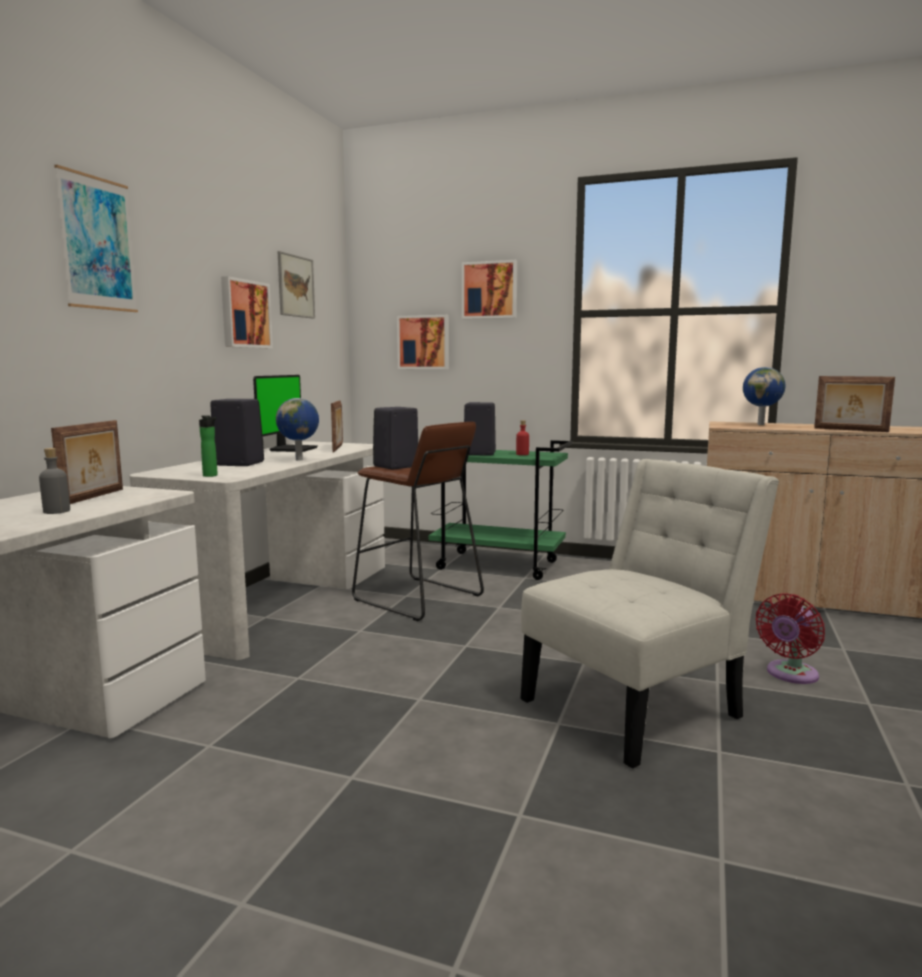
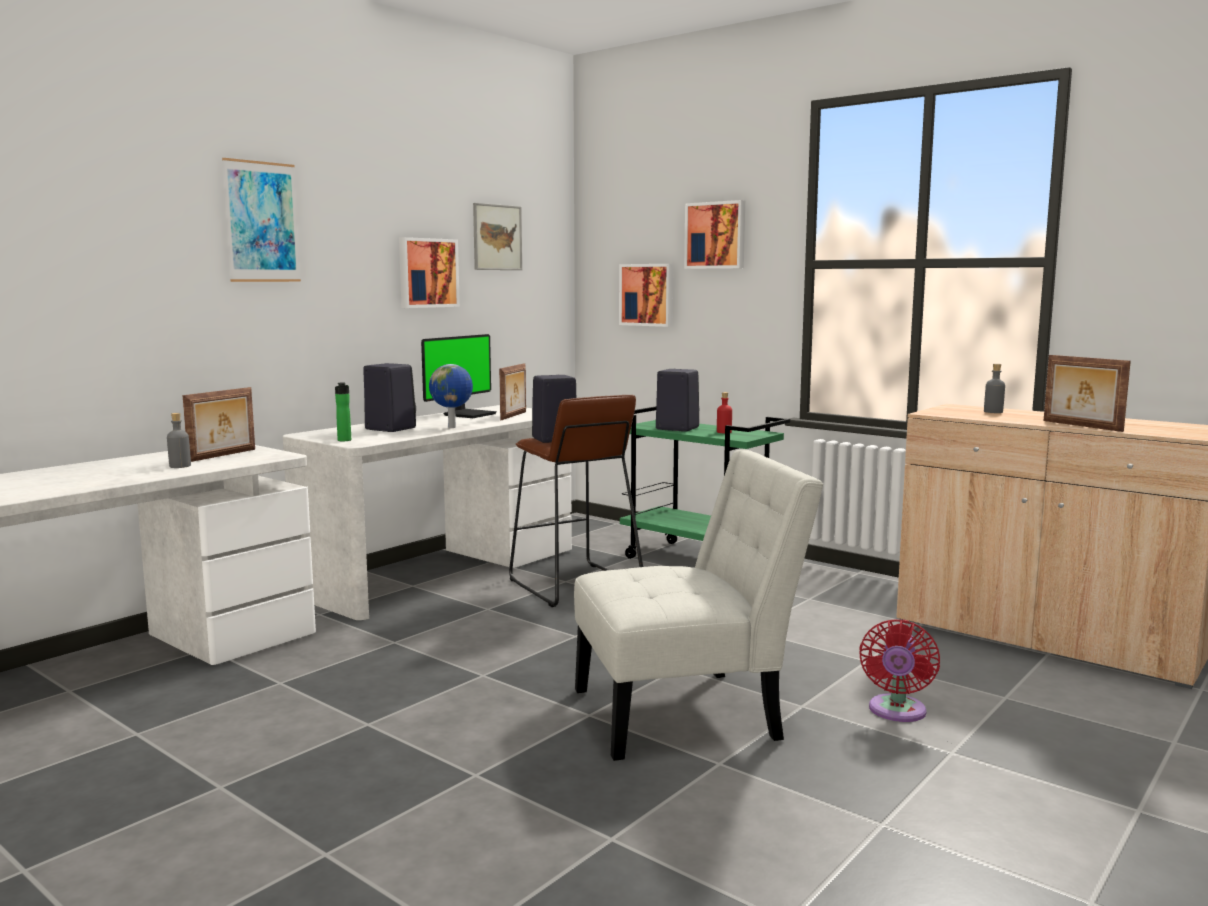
camera: 20 degrees right, 0 degrees up
globe [743,367,785,425] -> grey bottle [984,364,1005,413]
red fan [755,594,825,684] -> red fan turned 45 degrees counterclockwise [859,620,940,722]

